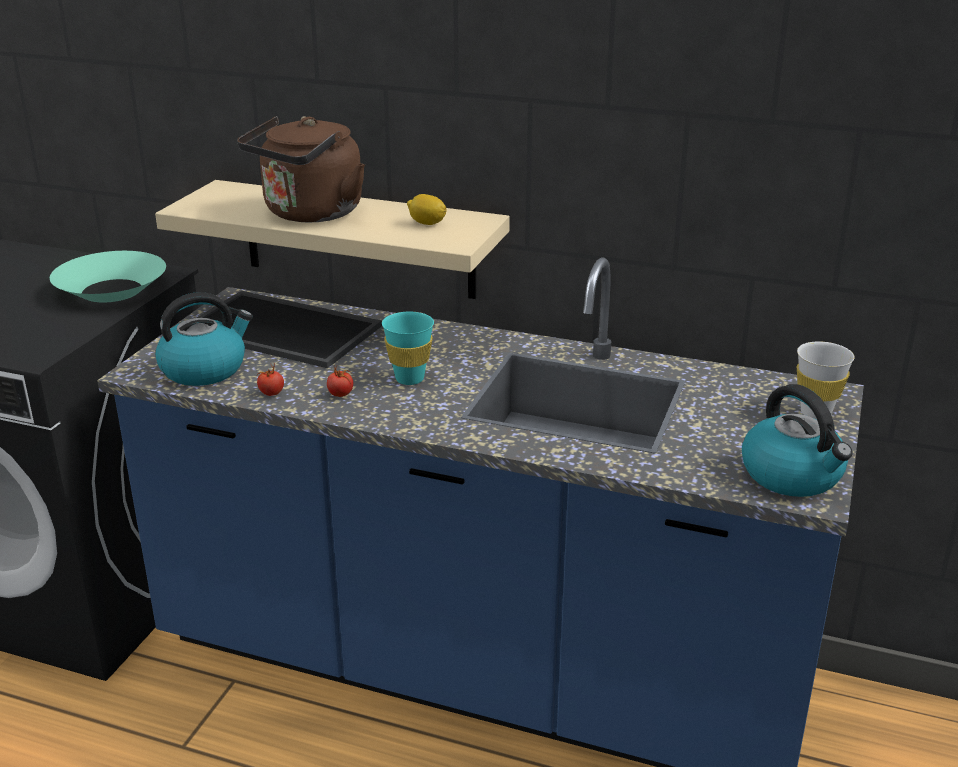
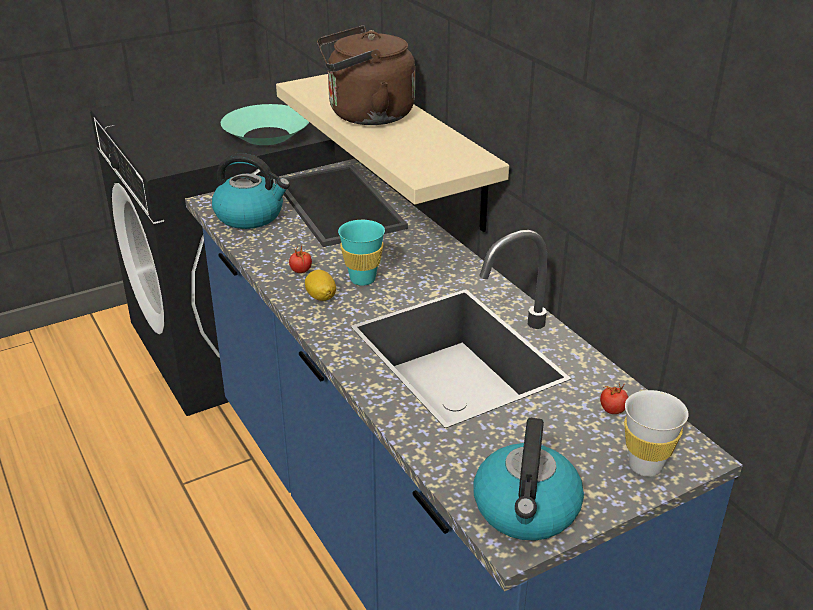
camera: 40 degrees right, 5 degrees up
tomato [257,364,284,396] -> tomato moved to [600,383,628,414]
lemon [407,194,447,225] -> lemon moved to [305,270,336,301]

